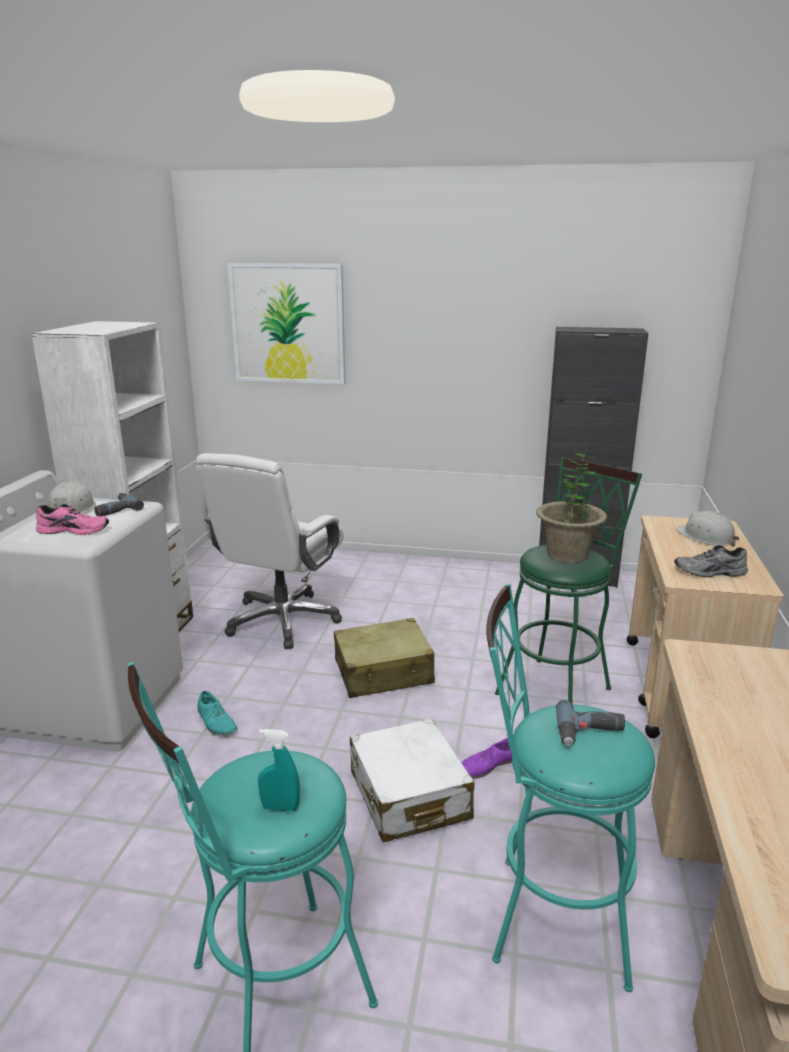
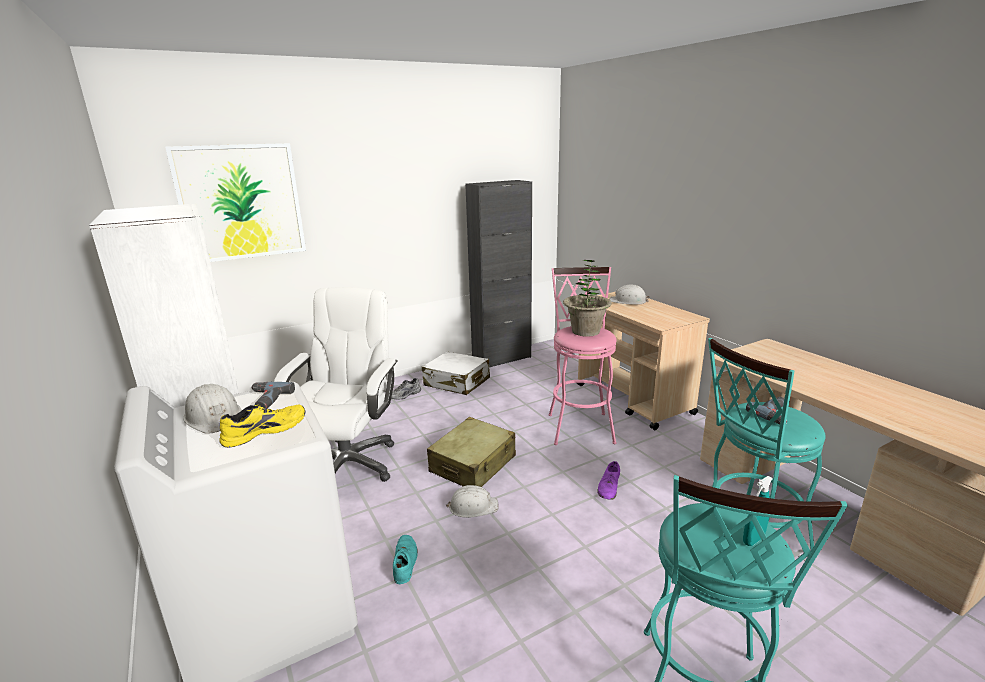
camera: 40 degrees left, 0 degrees up
pink shoe [36,504,109,535] -> yellow shoe [219,404,305,448]
white office chair [196,453,344,649] -> white office chair turned 150 degrees counterclockwise [274,287,398,482]
turquoise shoe [197,691,237,736] -> turquoise shoe turned 105 degrees counterclockwise [393,535,418,584]
white suitcase [350,718,475,842] -> white suitcase moved to [422,351,490,395]
green stool [495,457,642,703] -> pink stool [549,267,617,445]
grey shoe [674,545,748,577] -> grey shoe moved to [391,378,421,400]
none -> white hard hat [446,485,499,518]

